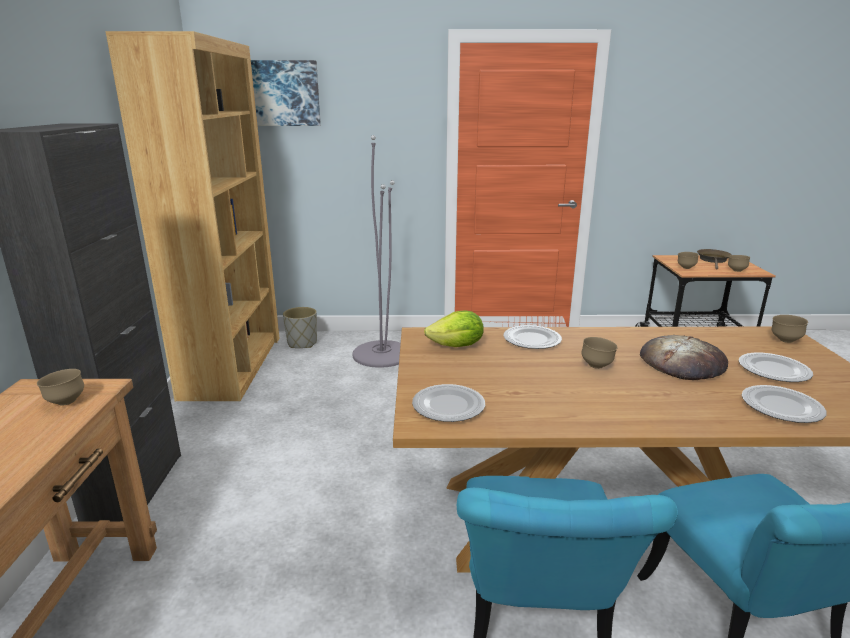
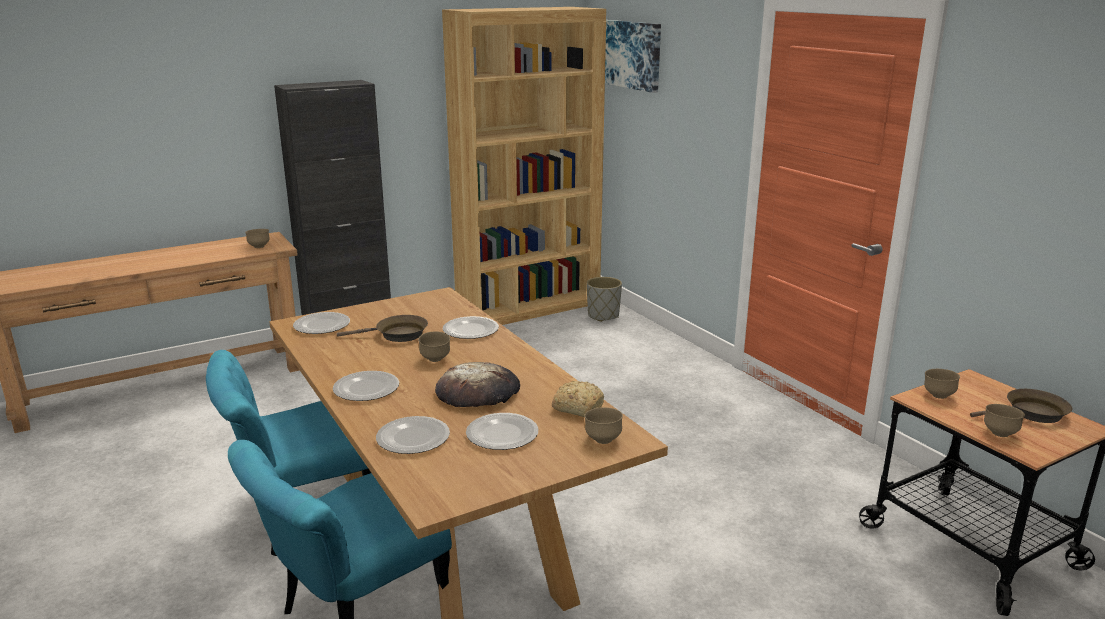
camera: 60 degrees right, 0 degrees up
grey floor lamp [352,135,401,368] -> none
lettuce [424,310,484,347] -> none
none -> plate [333,371,399,401]
none -> brown frying pan [337,315,428,342]
none -> bread [552,381,604,417]

